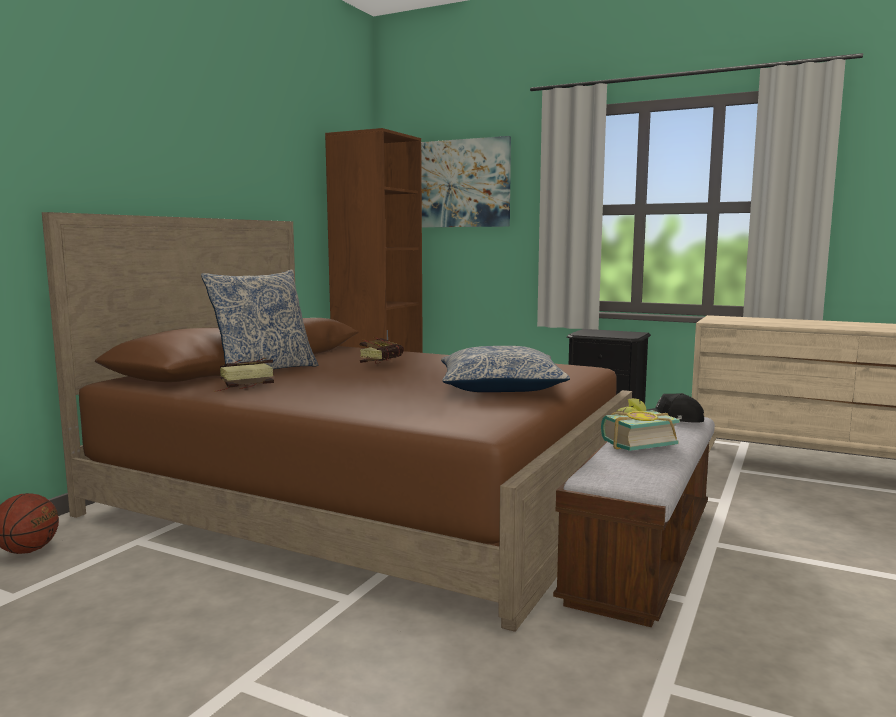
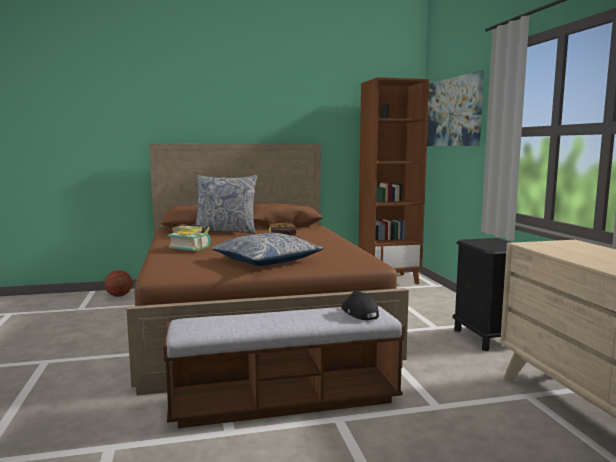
camera: 50 degrees right, 0 degrees up
book [601,398,680,451] -> book moved to [168,227,210,252]

